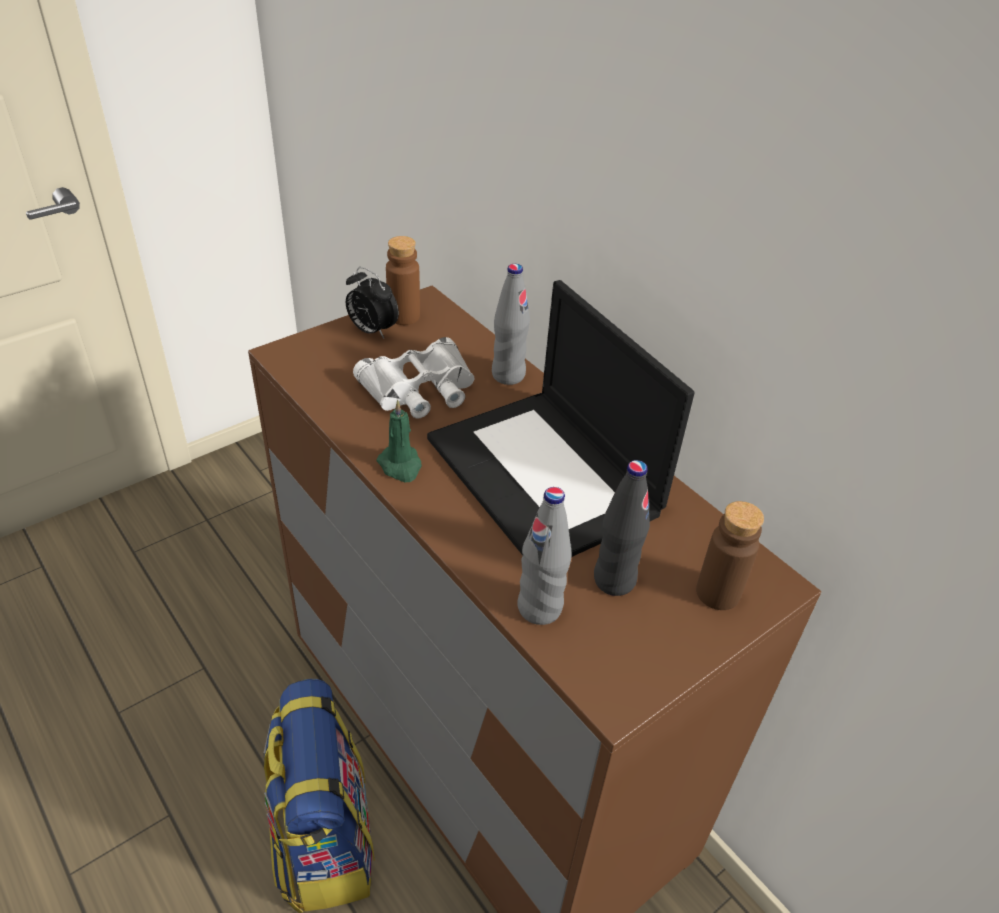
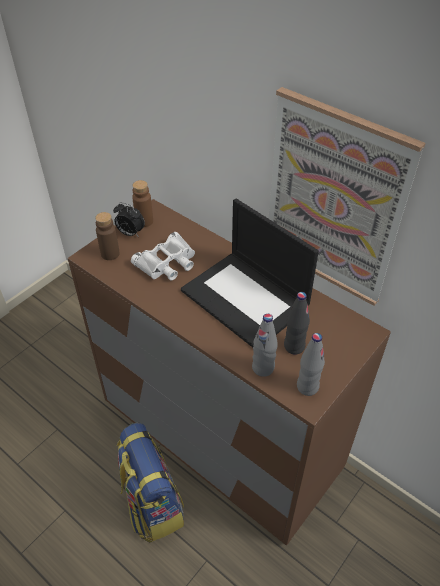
camera: 10 degrees left, 5 degrees up
green candle [376,400,422,482] -> none
grey bottle [492,264,530,385] -> grey bottle moved to [297,333,325,396]
brown bottle [696,501,764,610] -> brown bottle moved to [95,212,120,260]
none -> picture [268,87,425,306]

